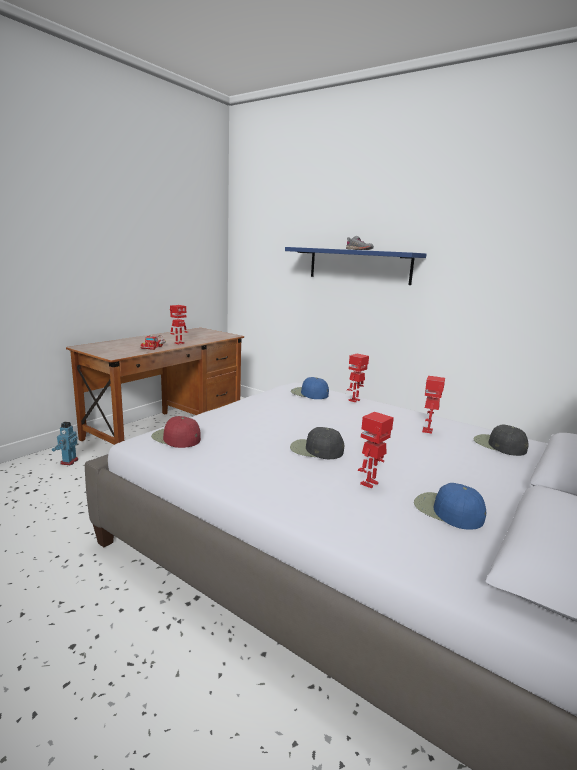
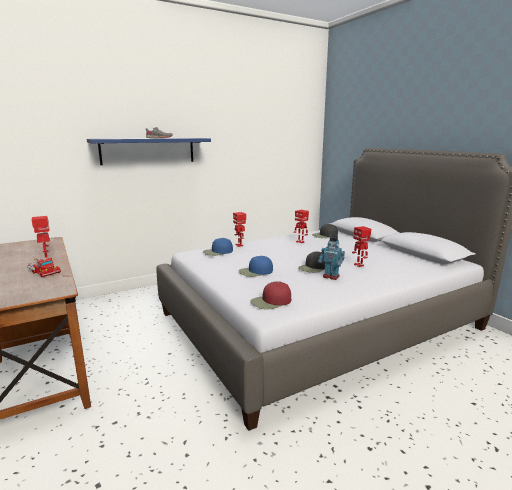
camera: 65 degrees left, 0 degrees up
toy robot [52,422,78,465] -> toy robot moved to [318,236,345,280]
blue cap [414,483,486,530] -> blue cap moved to [239,256,273,277]

